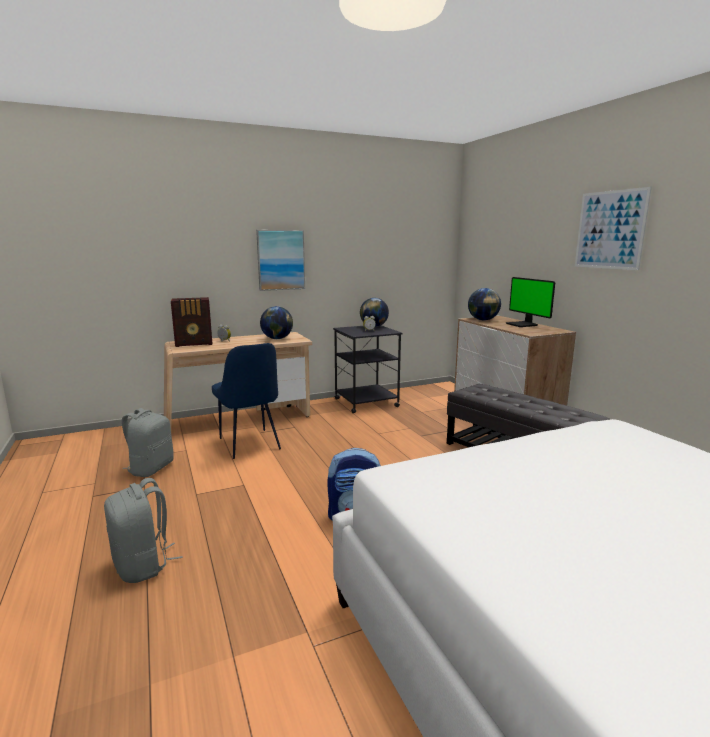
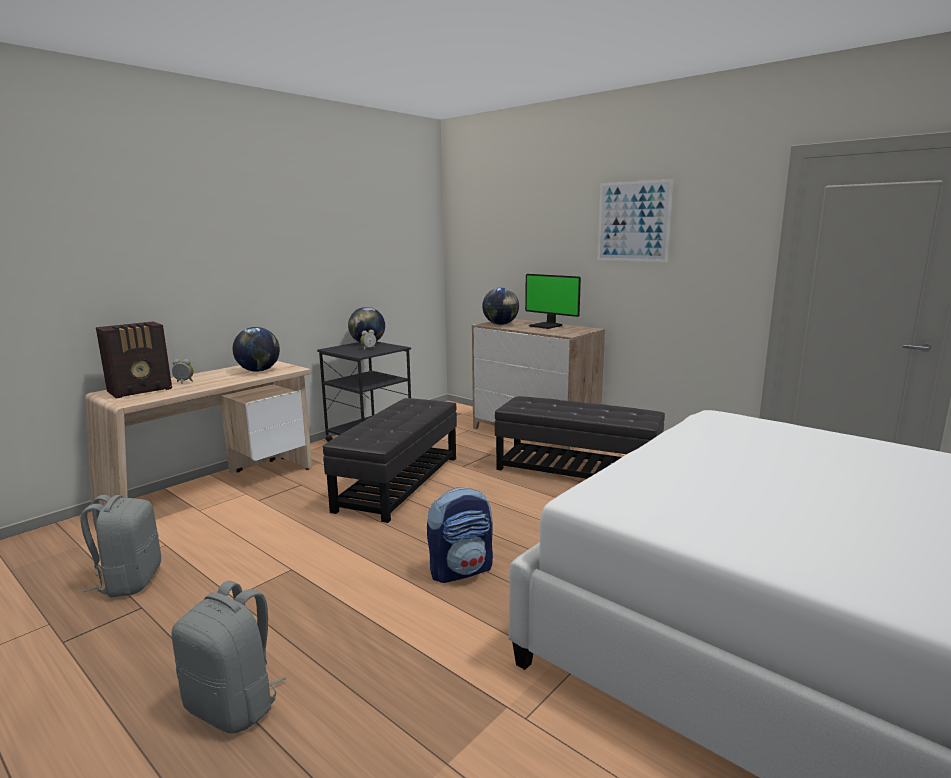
camera: 25 degrees left, 0 degrees up
blue chair [212,343,281,459] -> none
picture [256,230,305,291] -> none
none -> black ottoman [323,398,457,523]

